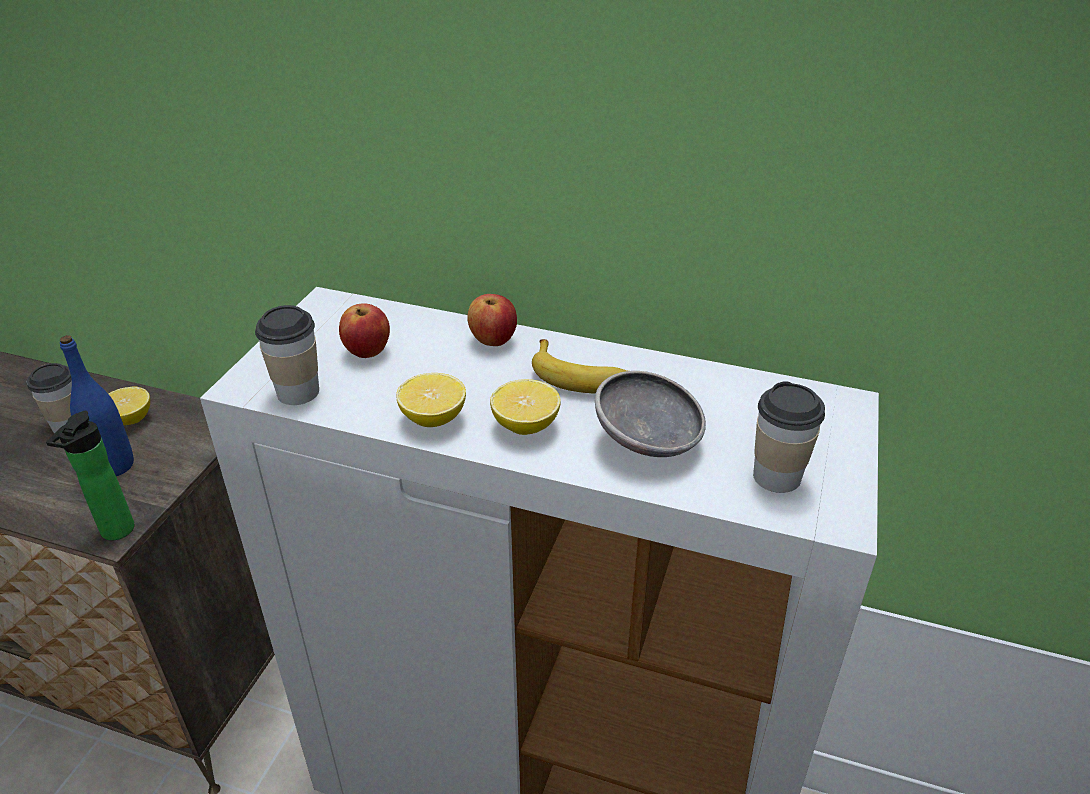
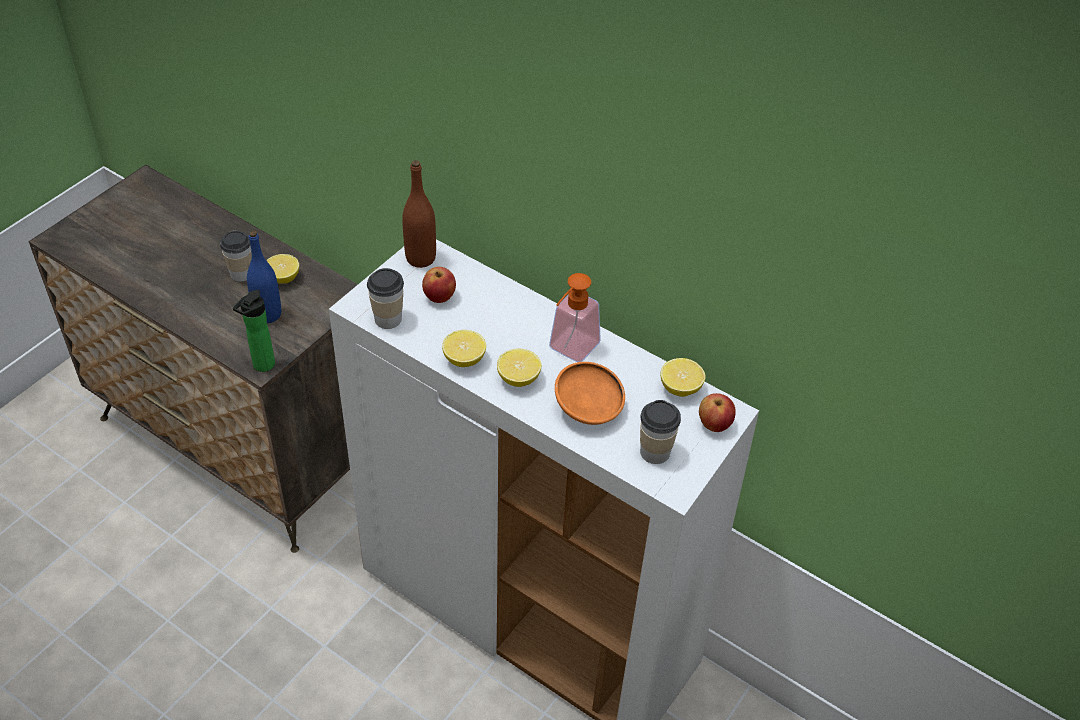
camera: 15 degrees right, 10 degrees up
apple [467,294,517,346] -> apple moved to [699,393,736,432]
banana [532,339,627,393] -> soap dispenser [549,273,601,362]
grey bowl [595,371,706,457] -> orange bowl [555,362,625,425]
none -> brown bottle [402,160,436,268]
none -> lemon [660,358,706,397]

